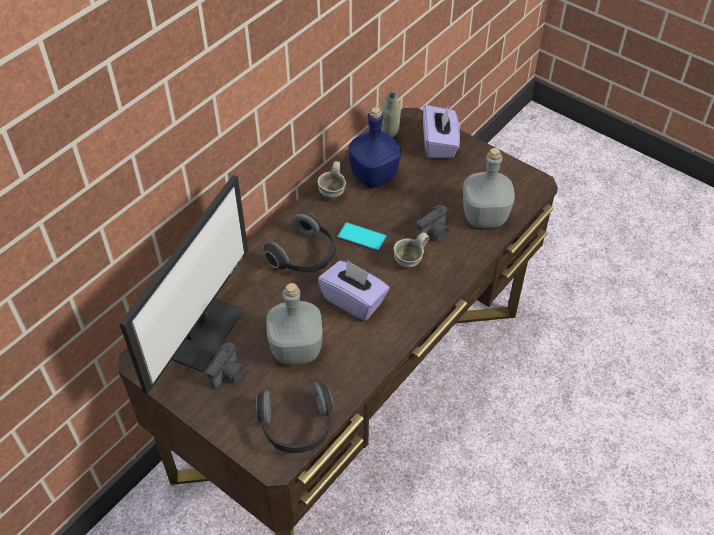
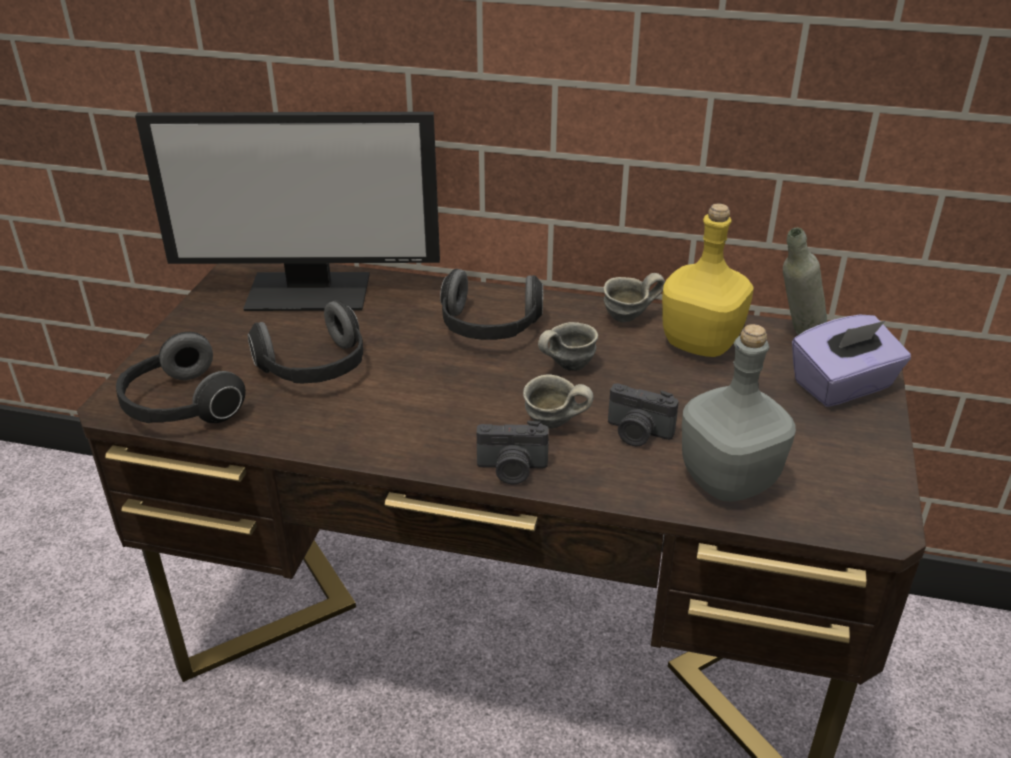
camera: 65 degrees right, 15 degrees down
camera [207,342,244,389] -> camera moved to [477,421,549,485]
grey bottle [266,283,323,365] -> headphones [248,300,363,383]
purple tissue box [318,260,390,321] -> none
phone [337,222,387,252] -> grey mug [538,322,598,371]
blue bottle [348,107,401,188] -> yellow bottle [662,203,753,357]

